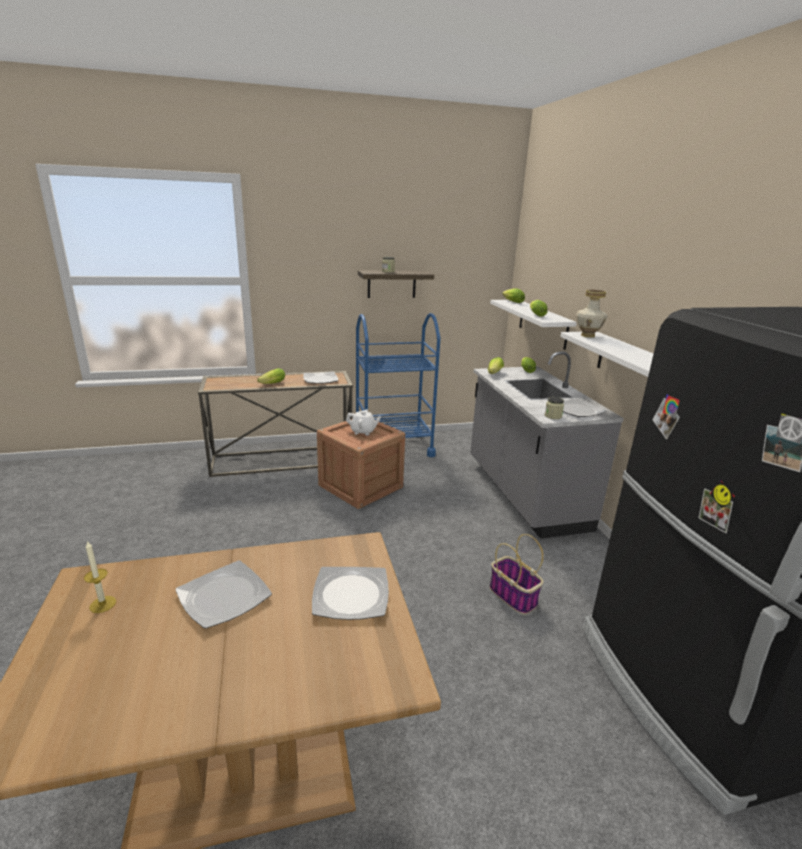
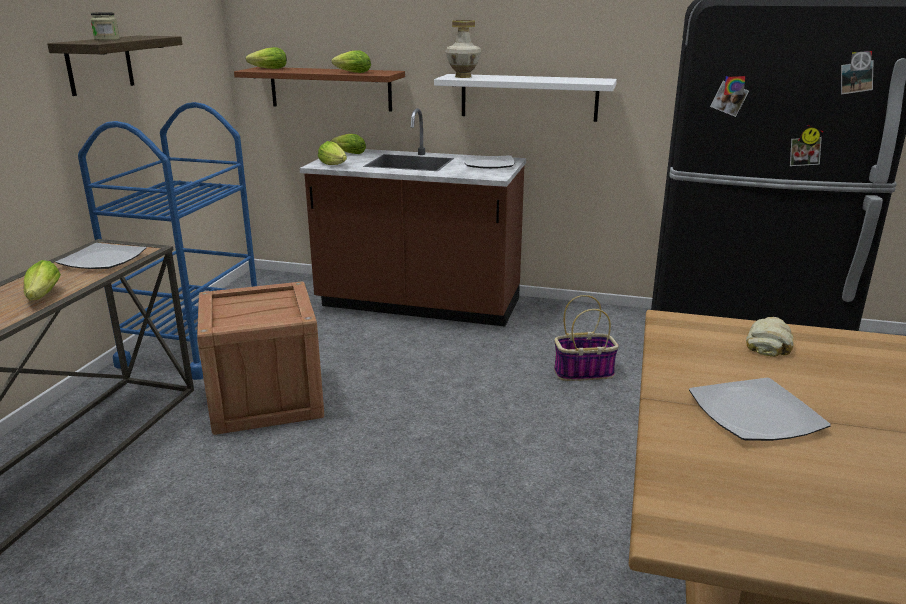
camera: 60 degrees left, 0 degrees up
candle [84,541,116,613] -> none
plate [312,567,389,620] -> bread [746,317,794,357]
white teapot [346,409,381,435] -> none
grey counter [470,351,624,539] -> brown counter [300,108,526,327]
white shelf [490,300,577,350] -> brown shelf [234,67,405,111]
jar [545,397,564,419] -> none

